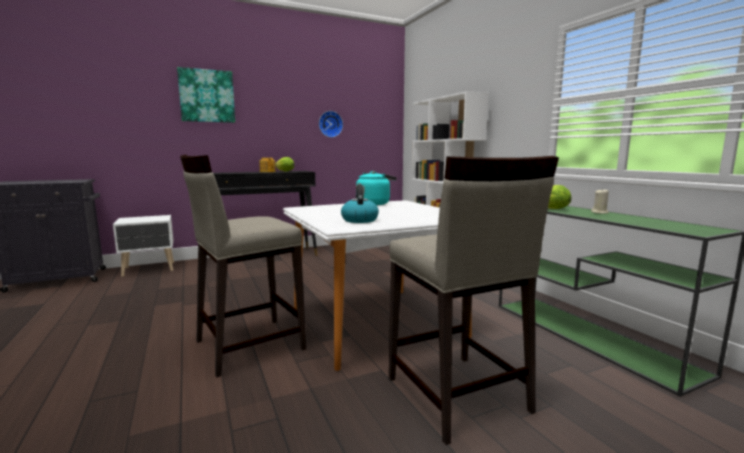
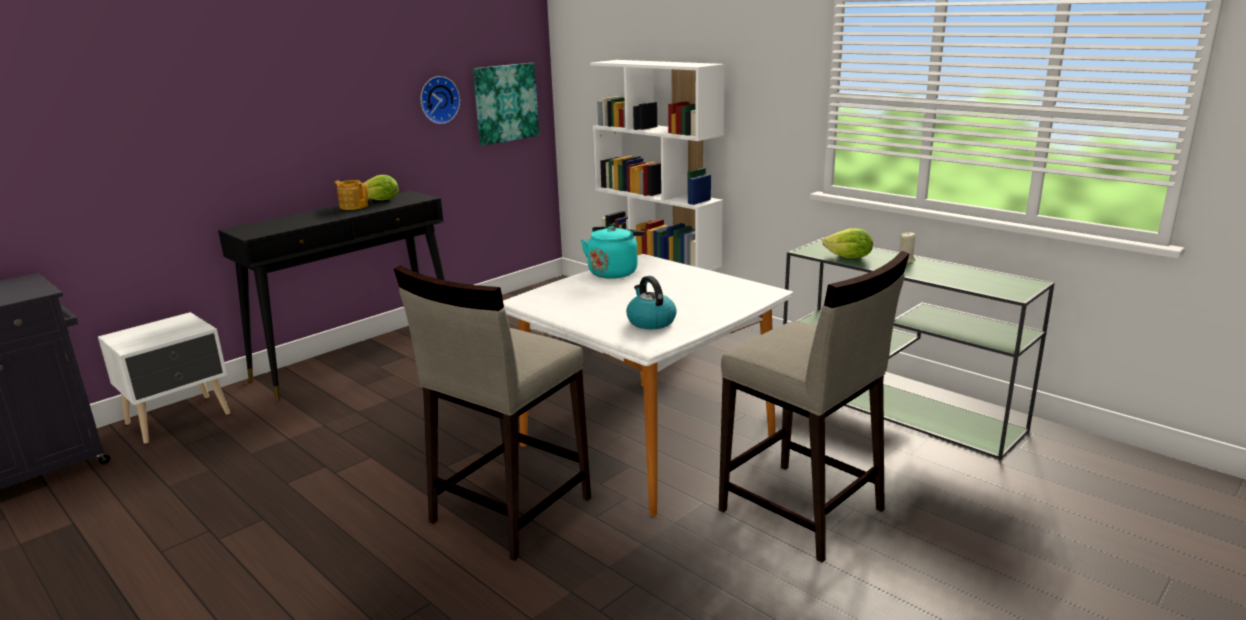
camera: 20 degrees left, 10 degrees up
picture [177,67,235,123] -> picture moved to [473,63,539,145]

